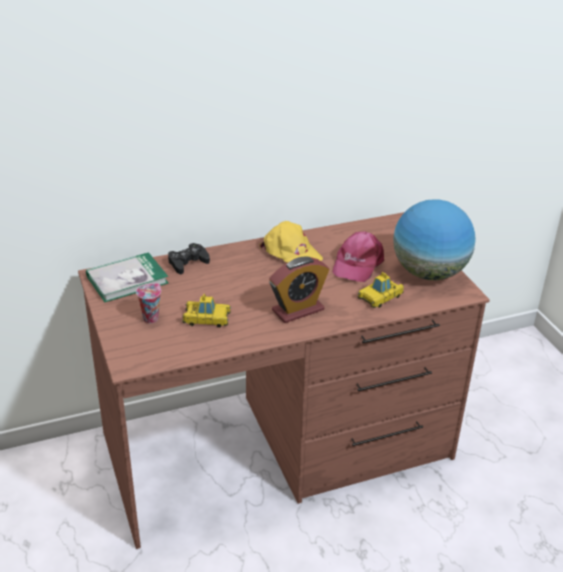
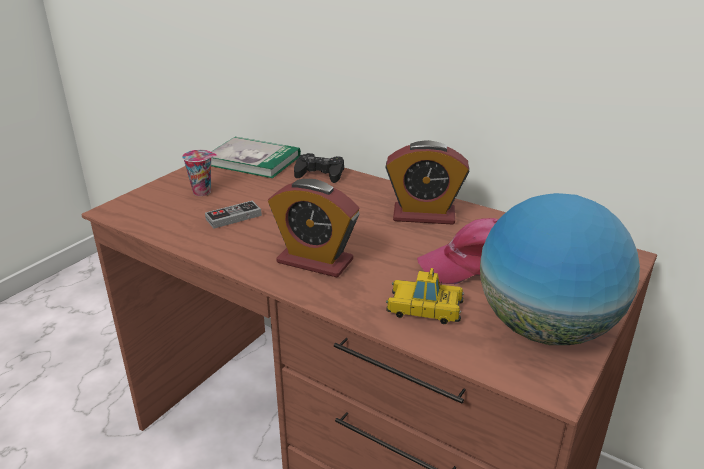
camera: 55 degrees right, 5 degrees down
toy car [182,294,231,328] -> game controller [205,201,262,229]
yellow cap [260,221,323,263] -> alarm clock [385,140,469,224]

